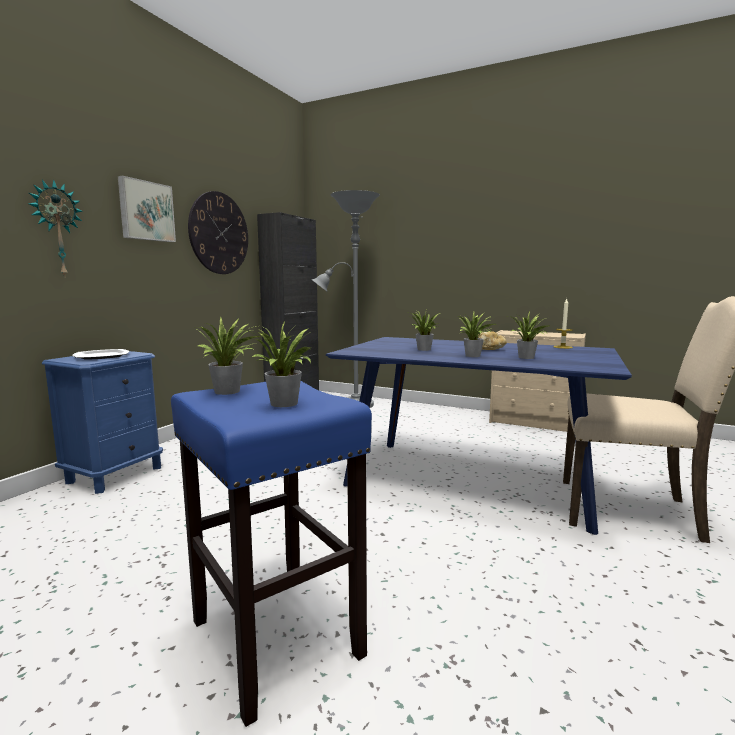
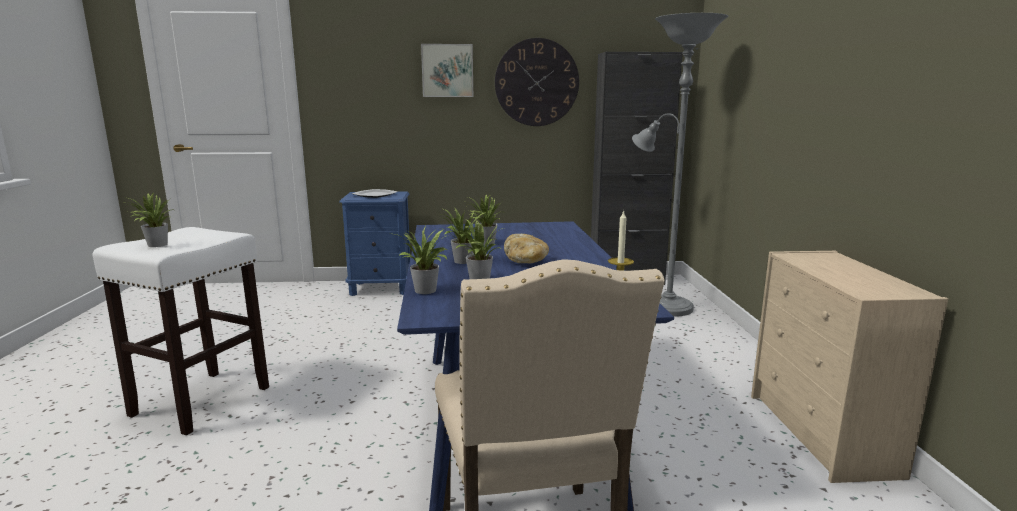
camera: 60 degrees right, 5 degrees up
wall clock [28,179,83,277] -> none
blue stool [171,381,372,727] -> white stool [93,227,269,435]
potted plant [196,316,260,395] -> potted plant moved to [395,226,447,294]

